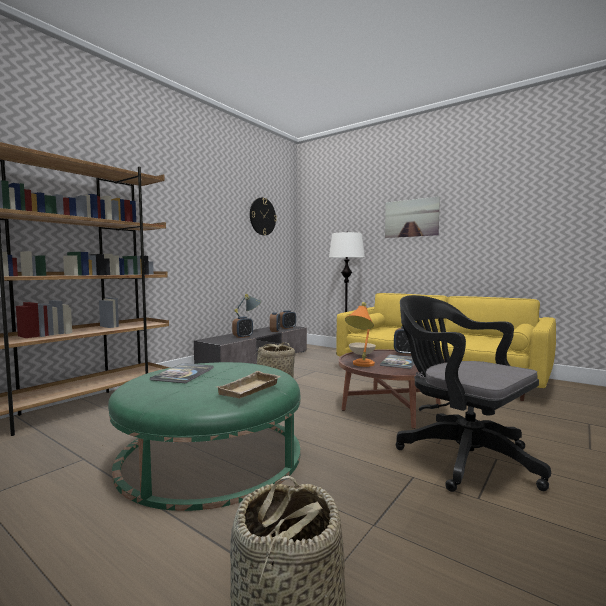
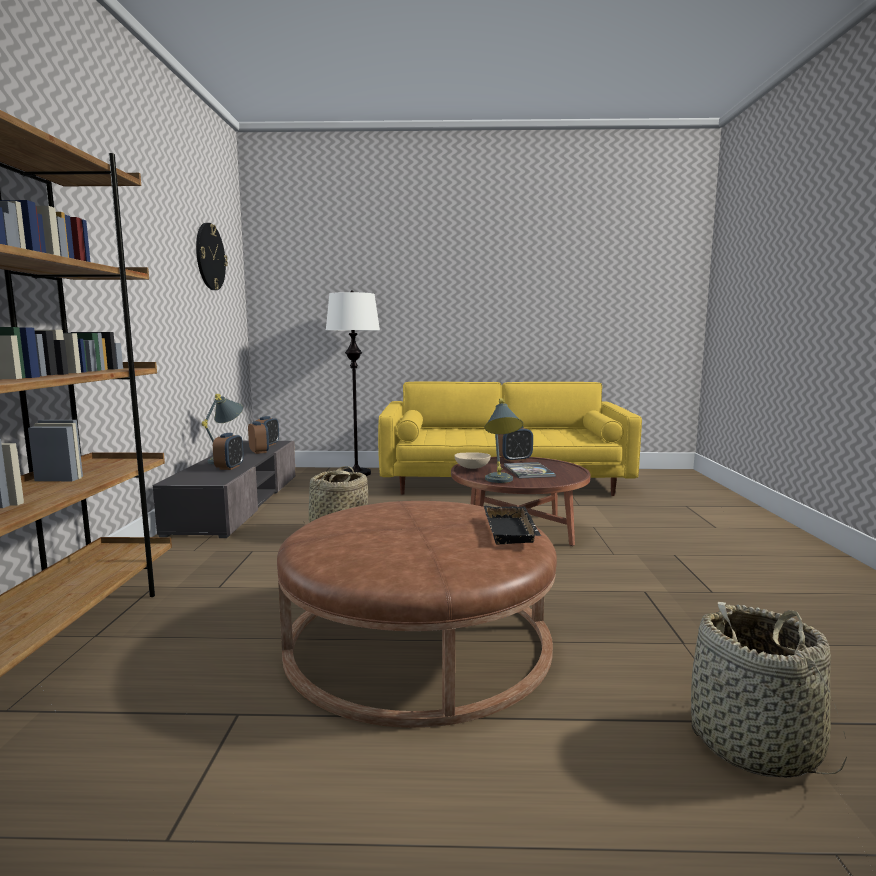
camera: 35 degrees left, 5 degrees up
green ottoman [108,362,301,511] -> brown ottoman [277,501,557,728]
book [150,363,214,383] -> none
beige tray [217,371,281,399] -> black tray [484,506,541,545]
orange table lamp [345,302,375,367] -> grey table lamp [485,398,523,483]
picture [385,197,440,238] -> none
black office chair [396,295,551,492] -> none

